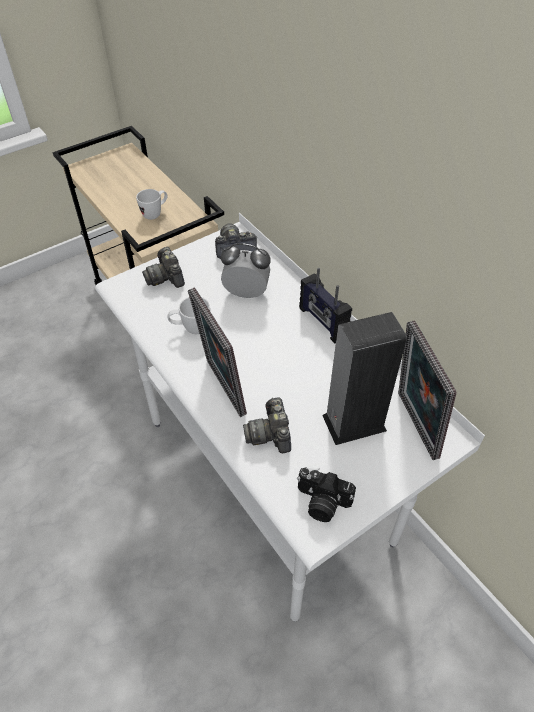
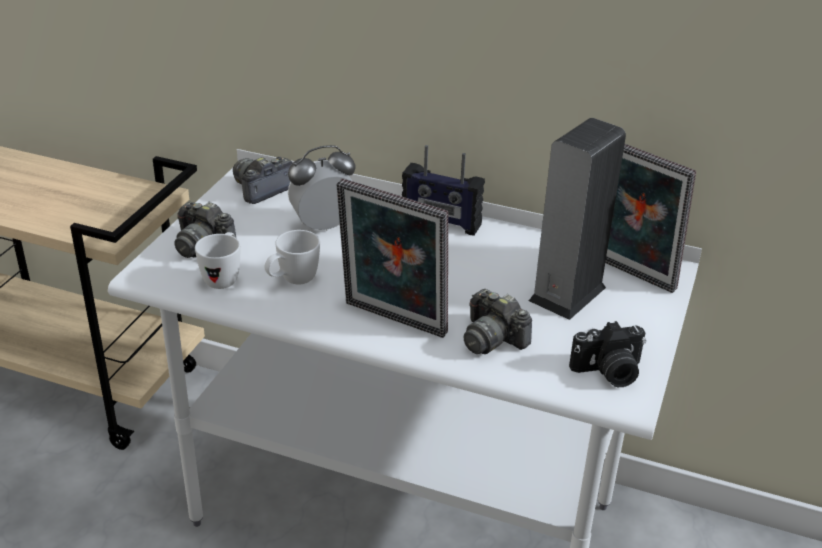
camera: 35 degrees left, 15 degrees down
white mug [136,189,167,220] -> white mug moved to [195,232,240,289]

